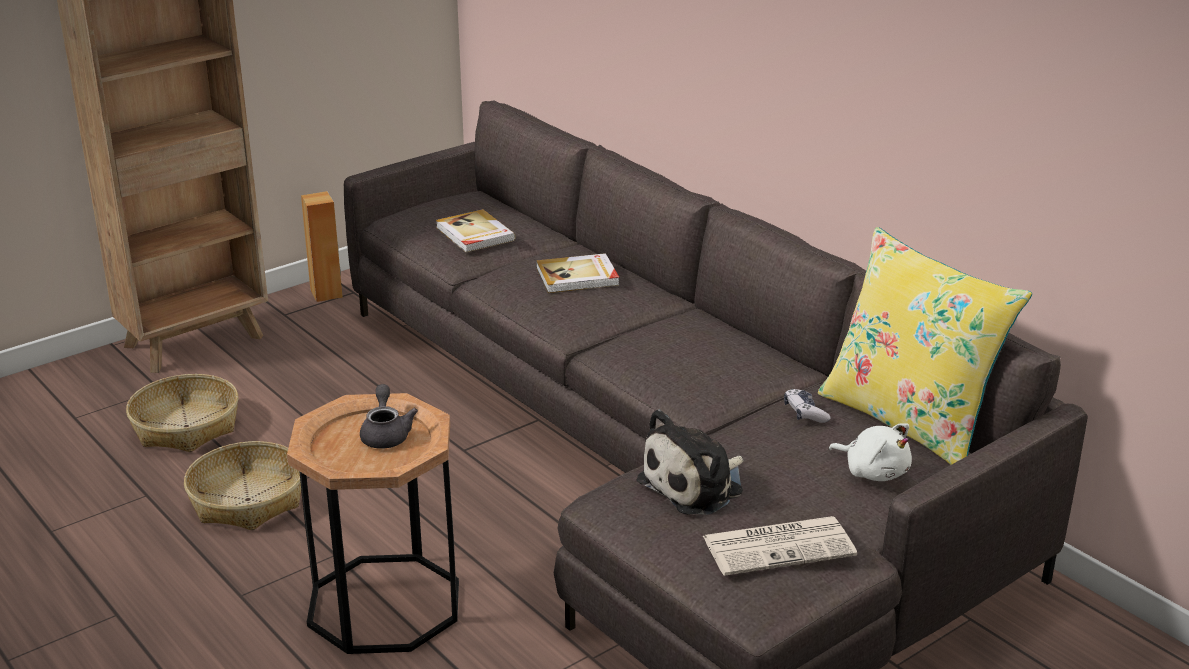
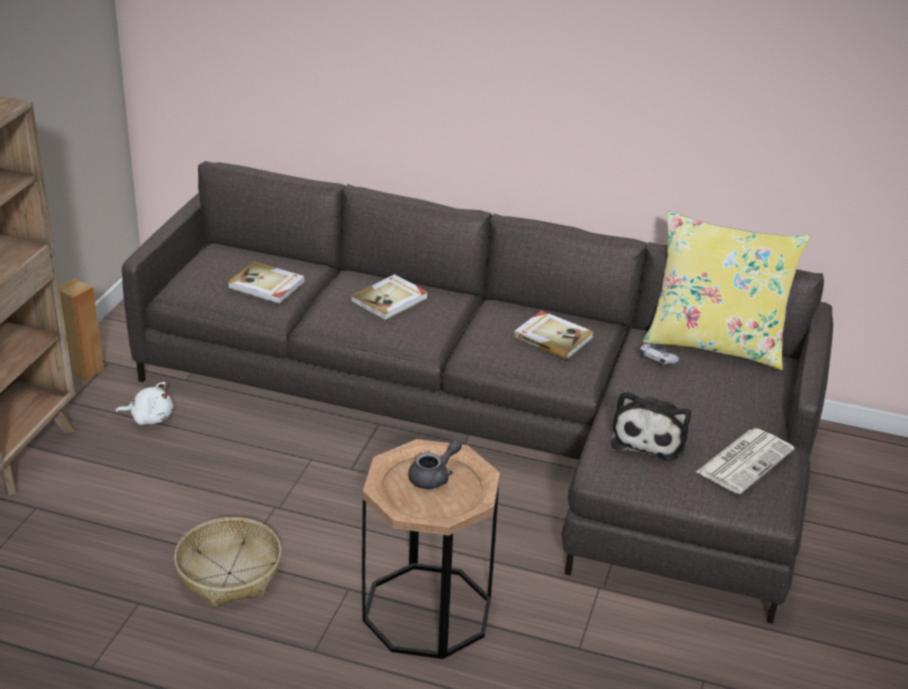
camera: 35 degrees left, 5 degrees up
basket [126,374,238,452] -> none
grey teapot [360,384,418,449] -> grey teapot turned 90 degrees clockwise [408,440,462,489]
white plush toy [829,423,912,481] -> white plush toy moved to [115,382,173,425]
none -> book [513,311,594,360]

